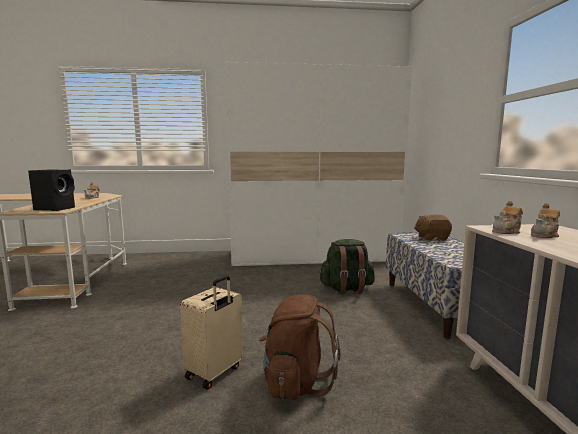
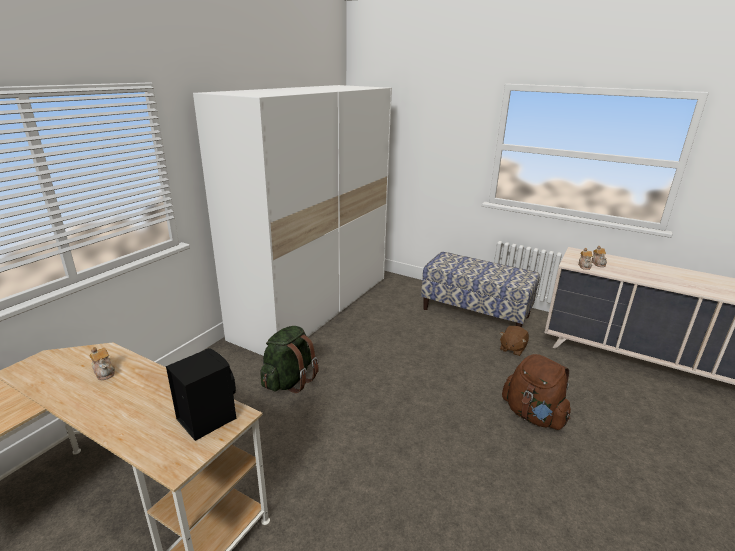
camera: 55 degrees left, 15 degrees up
beige suitcase [180,275,243,389] -> none
green backpack [319,239,375,295] -> green backpack moved to [260,326,319,393]
brown plush toy [414,215,452,240] -> brown plush toy moved to [500,326,529,356]

